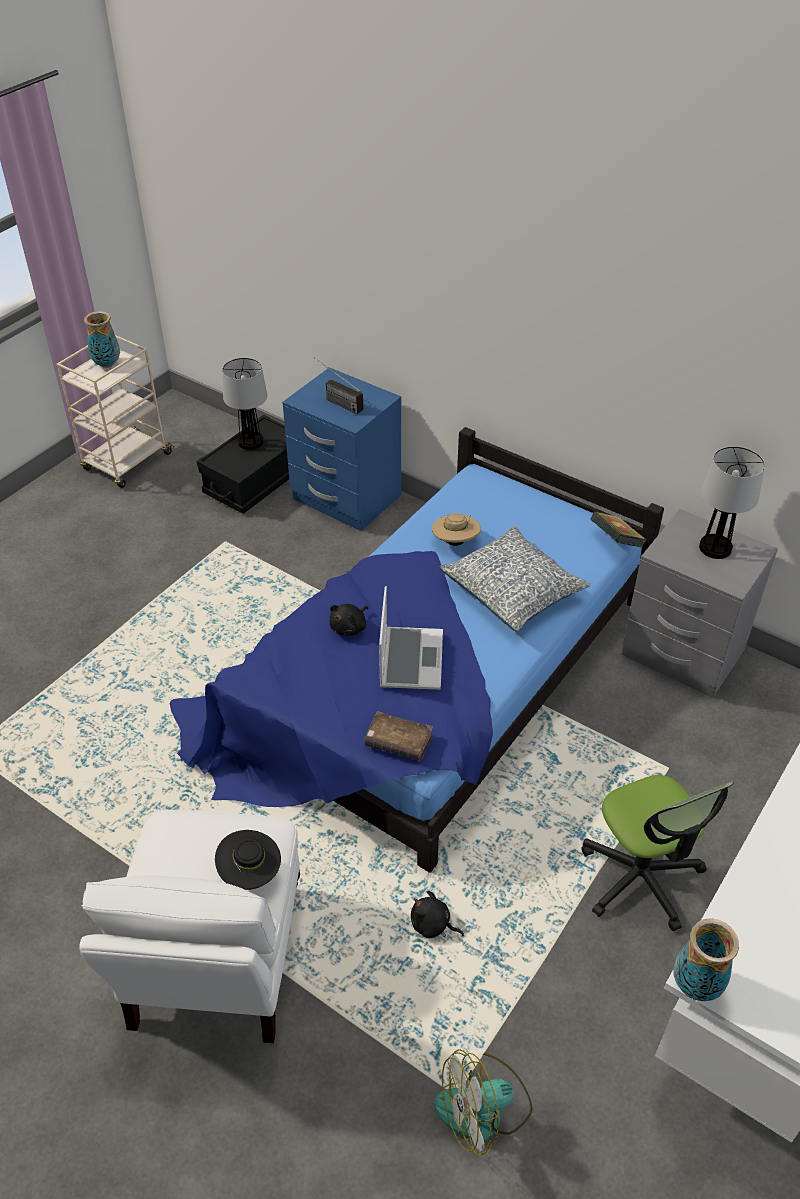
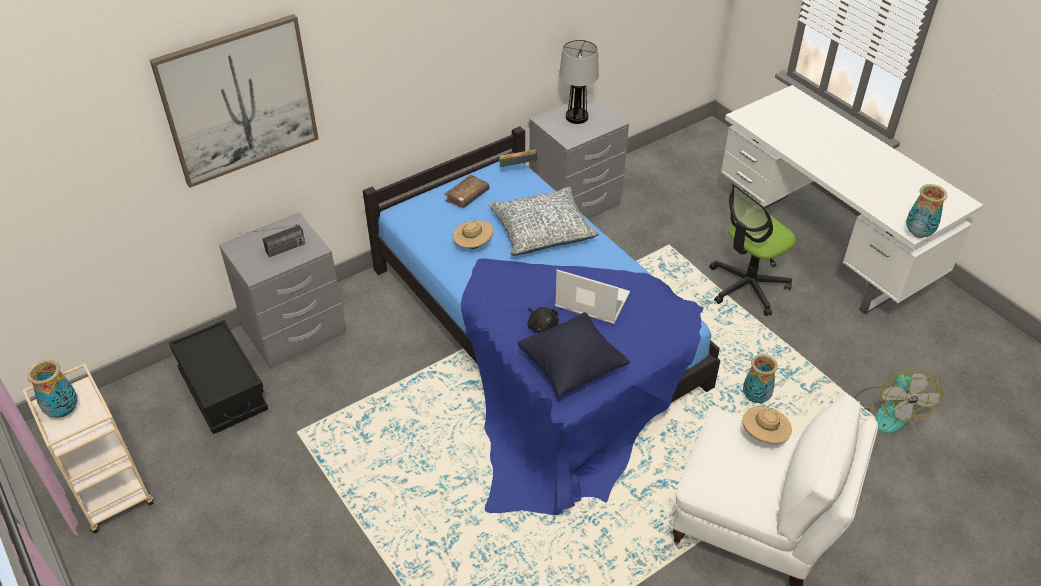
camera: 70 degrees left, 0 degrees up
black hat [215,830,281,890] -> beige hat [742,407,792,444]
table lamp [222,358,267,450] -> none
blue nightstand [282,367,401,531] -> grey nightstand [219,212,345,369]
brown book [365,711,433,761] -> brown book moved to [444,174,490,208]
black plush toy [411,891,464,939] -> vase [743,354,778,403]
office chair [581,775,734,931] -> office chair turned 150 degrees clockwise [709,183,796,316]
none -> picture [150,14,319,188]
none -> black pillow [518,312,629,396]

